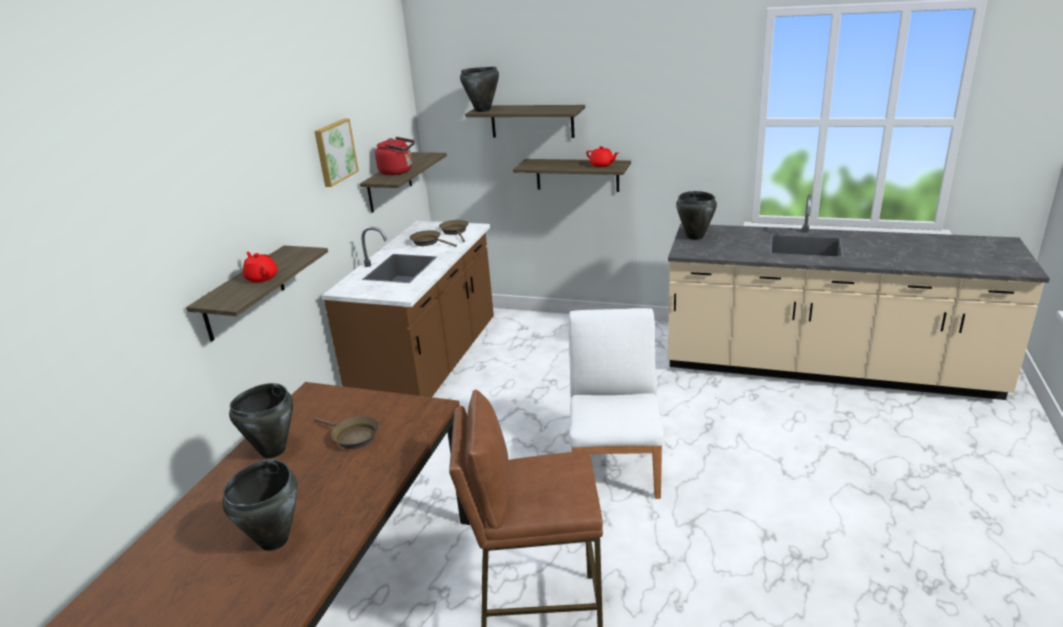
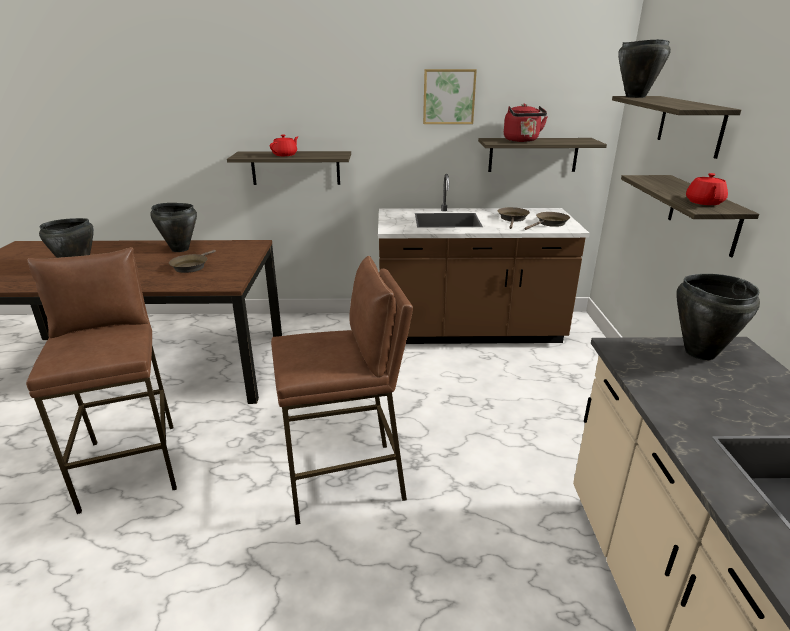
camera: 70 degrees right, 0 degrees up
white chair [568,308,664,499] -> brown stool [271,256,413,525]

